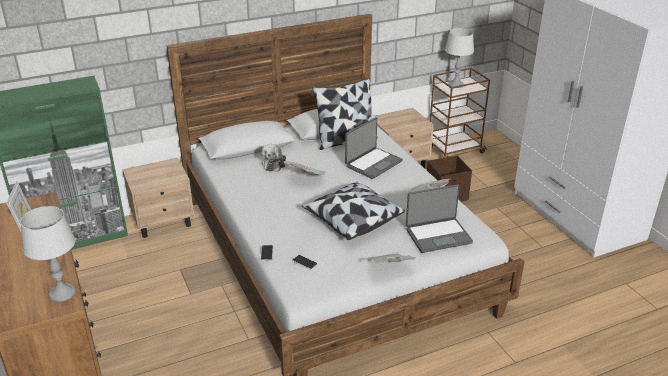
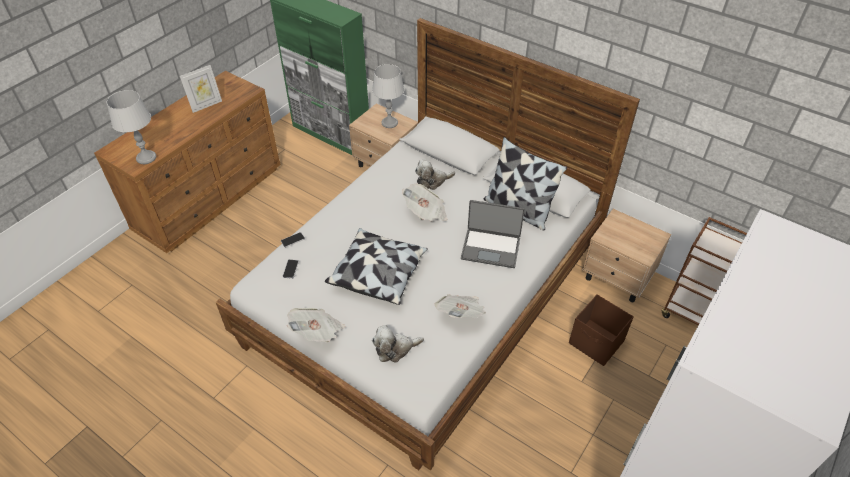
camera: 60 degrees right, 15 degrees up
laptop [406,184,473,253] -> plush toy [372,325,424,362]
grey table lamp [445,28,474,88] -> grey table lamp moved to [372,64,404,128]

